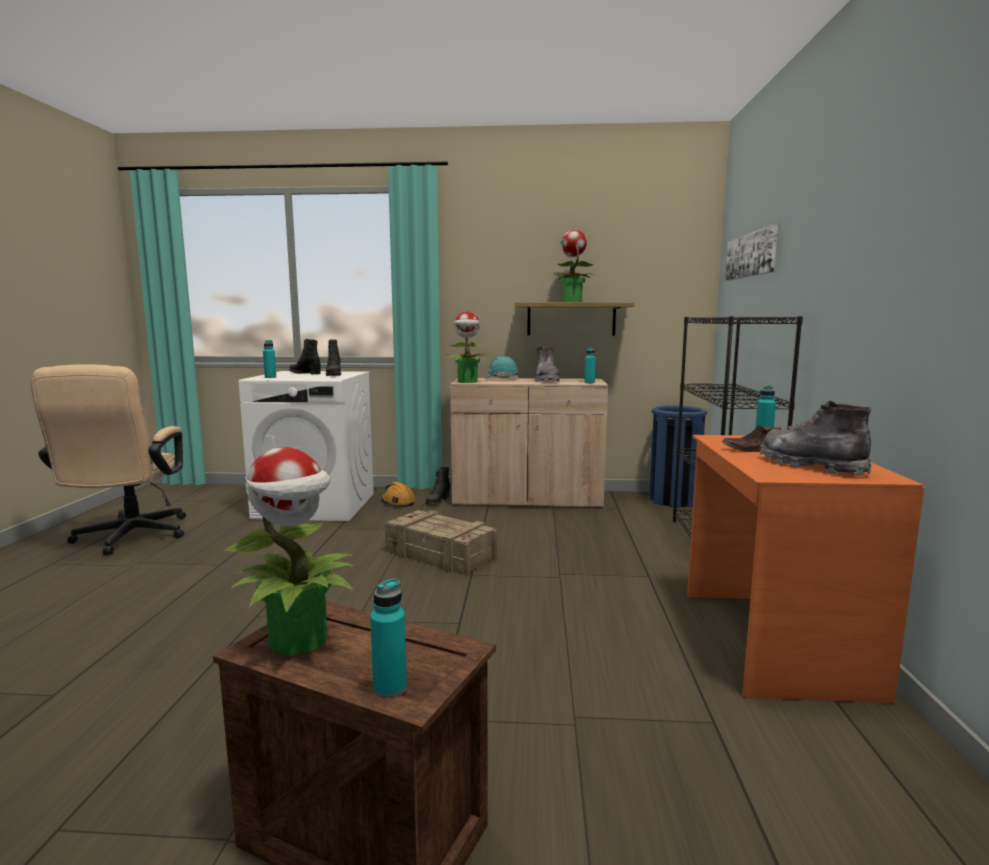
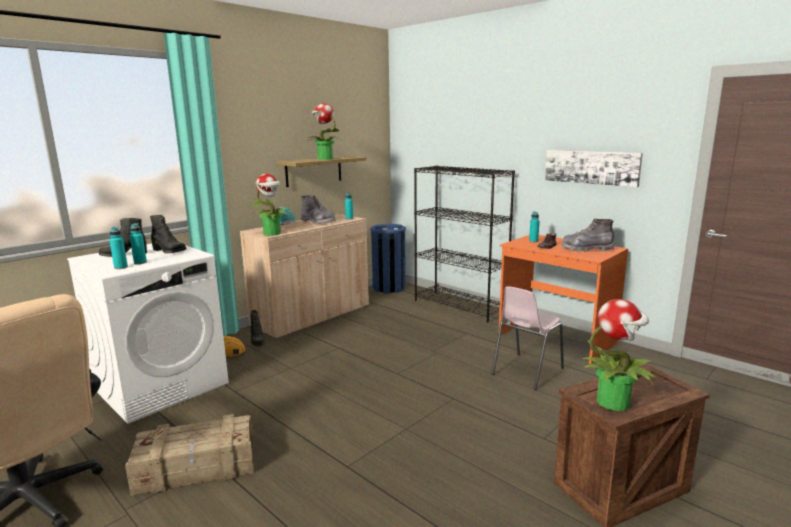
camera: 50 degrees left, 5 degrees up
turquoise bottle [370,579,407,698] -> turquoise bottle moved to [130,223,147,264]
crate [385,510,497,576] -> crate moved to [125,414,254,496]
picture [725,225,778,280] -> picture moved to [545,150,643,187]
none -> pink chair [492,286,564,390]

